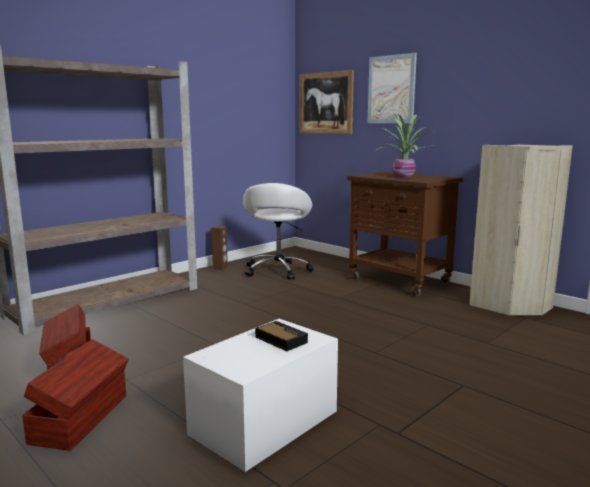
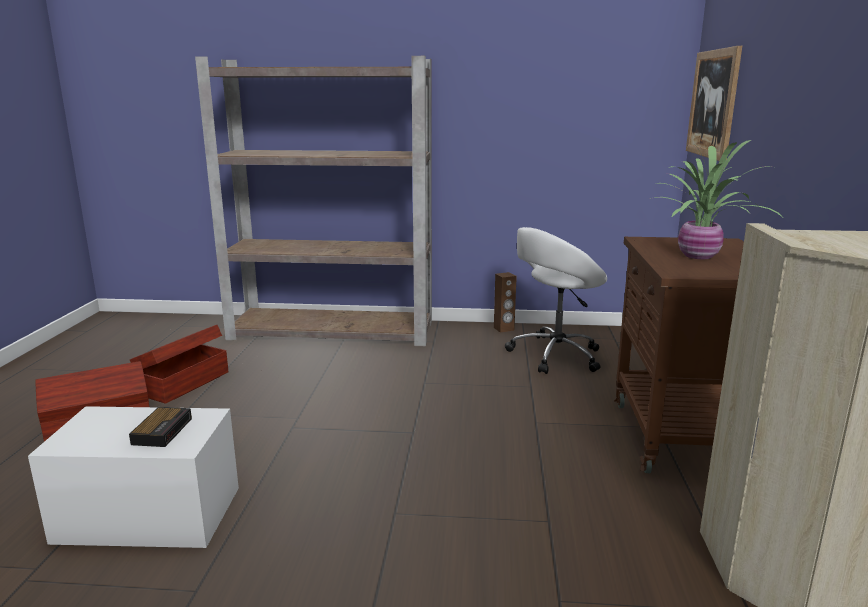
camera: 50 degrees right, 5 degrees up
picture [367,53,417,123] -> none

